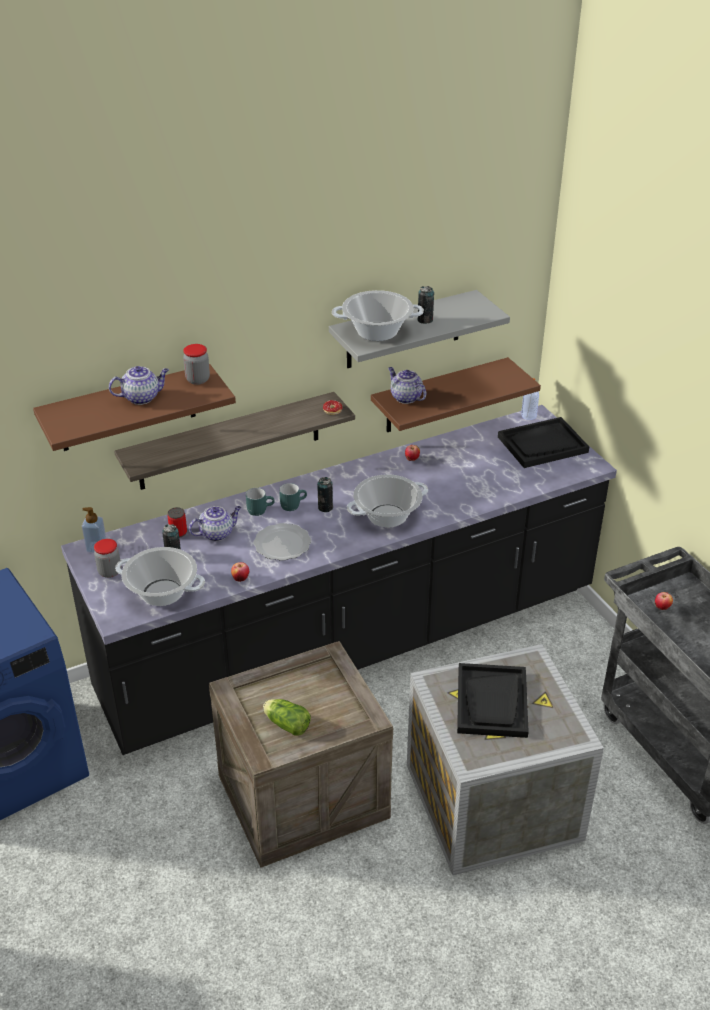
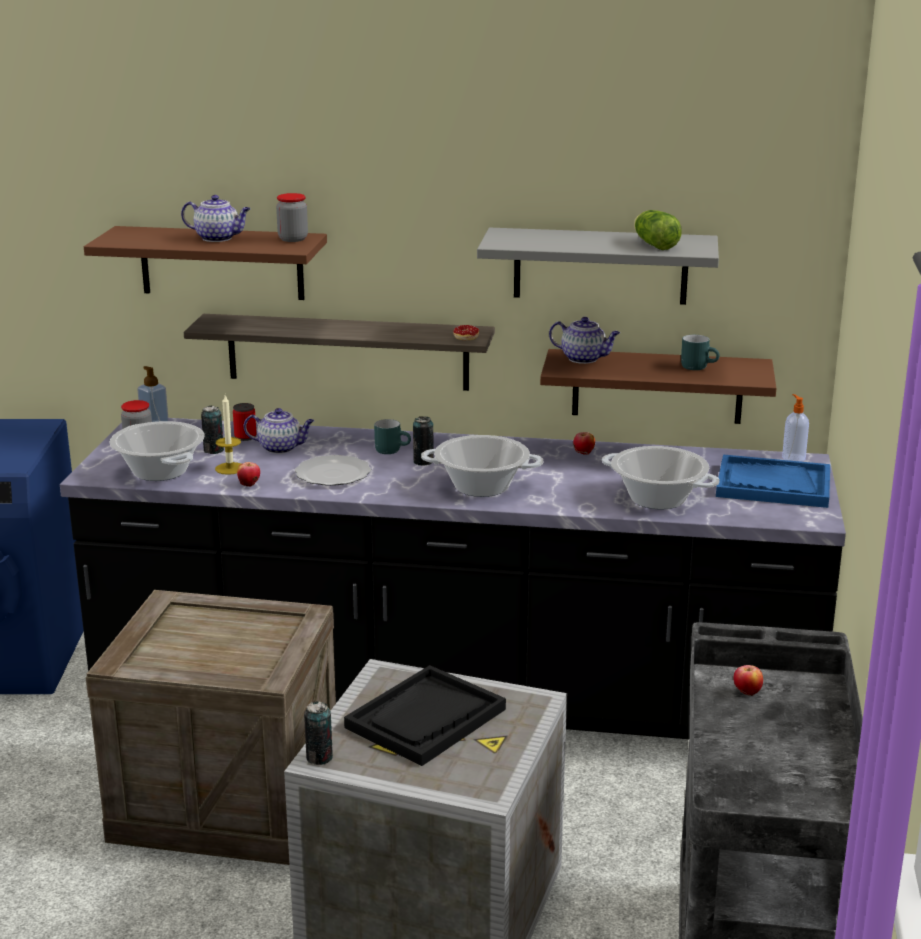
camera: 35 degrees right, 15 degrees down
turquoise mug [246,488,275,516] -> turquoise mug moved to [681,335,719,370]
lettuce [263,699,311,736] -> lettuce moved to [634,210,682,250]
cooking pot [332,290,424,341] -> cooking pot moved to [602,446,720,510]
teapot [388,367,426,404] -> teapot turned 120 degrees clockwise [549,317,620,364]
can [418,286,434,324] -> can moved to [304,701,333,765]
black tray [498,417,589,468] -> blue tray [716,454,830,508]
none -> candle [215,395,241,475]

